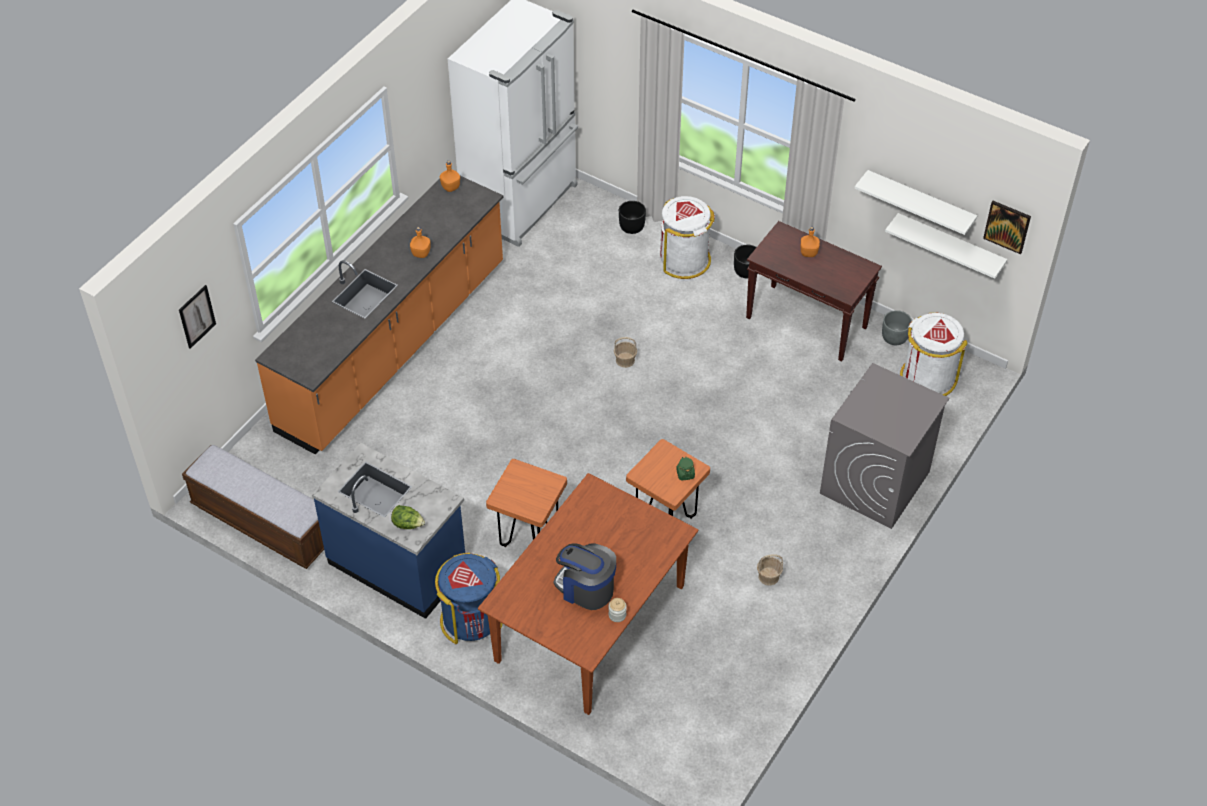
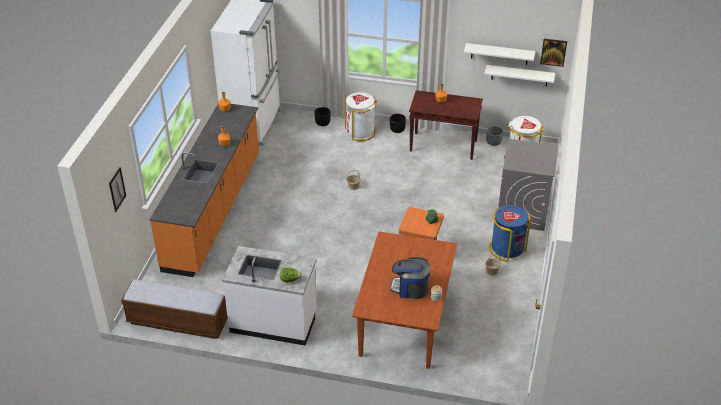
camera: 20 degrees left, 10 degrees down
blue counter [312,443,465,619] -> white counter [222,246,317,346]
blue trash can [435,553,502,644] -> blue trash can moved to [489,205,531,261]
orange stool [486,459,567,547] -> none

